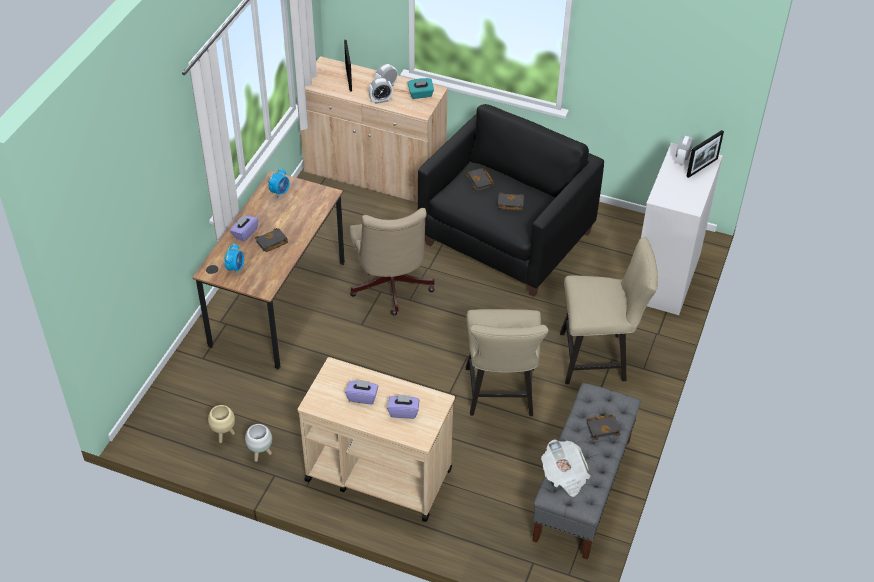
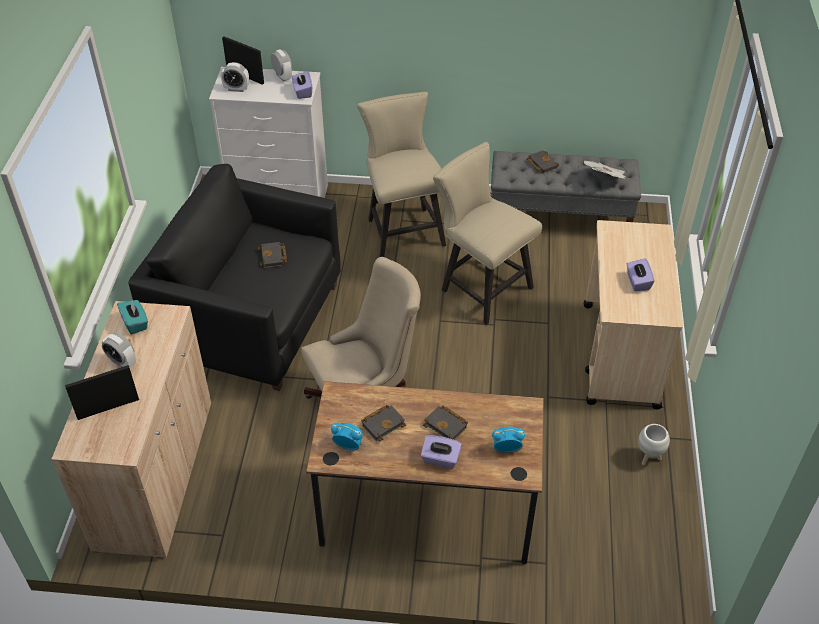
camera: 105 degrees left, 0 degrees up
beige planter [208,405,235,443] -> none
alarm clock [368,78,393,104] -> alarm clock moved to [271,49,292,81]
purple tissue box [387,394,419,419] -> purple tissue box moved to [292,71,312,99]
black book [465,168,494,190] -> black book moved to [361,405,406,442]
beige chair [466,309,549,416] -> beige chair turned 120 degrees counterclockwise [433,142,542,325]

